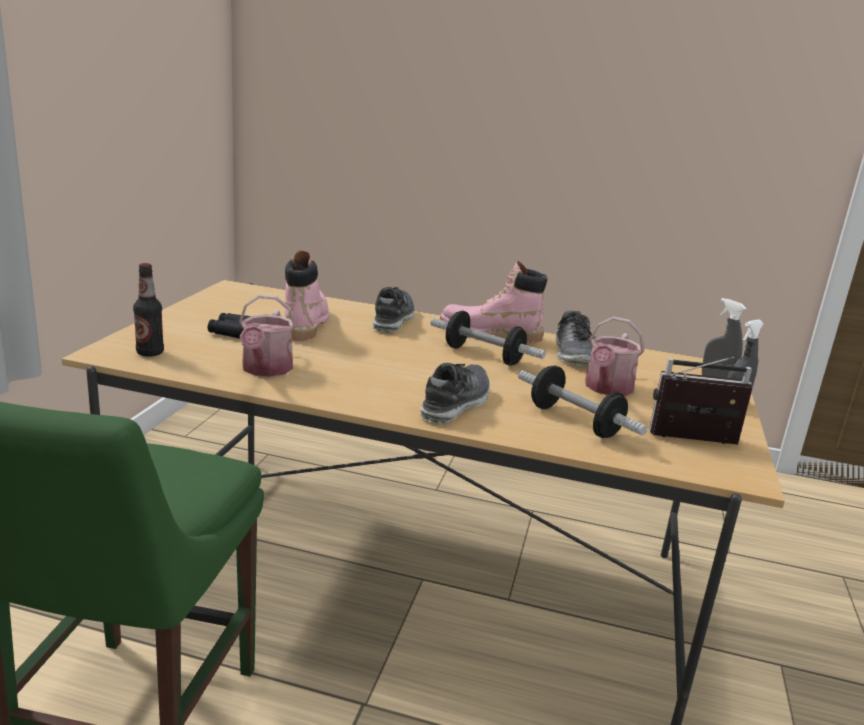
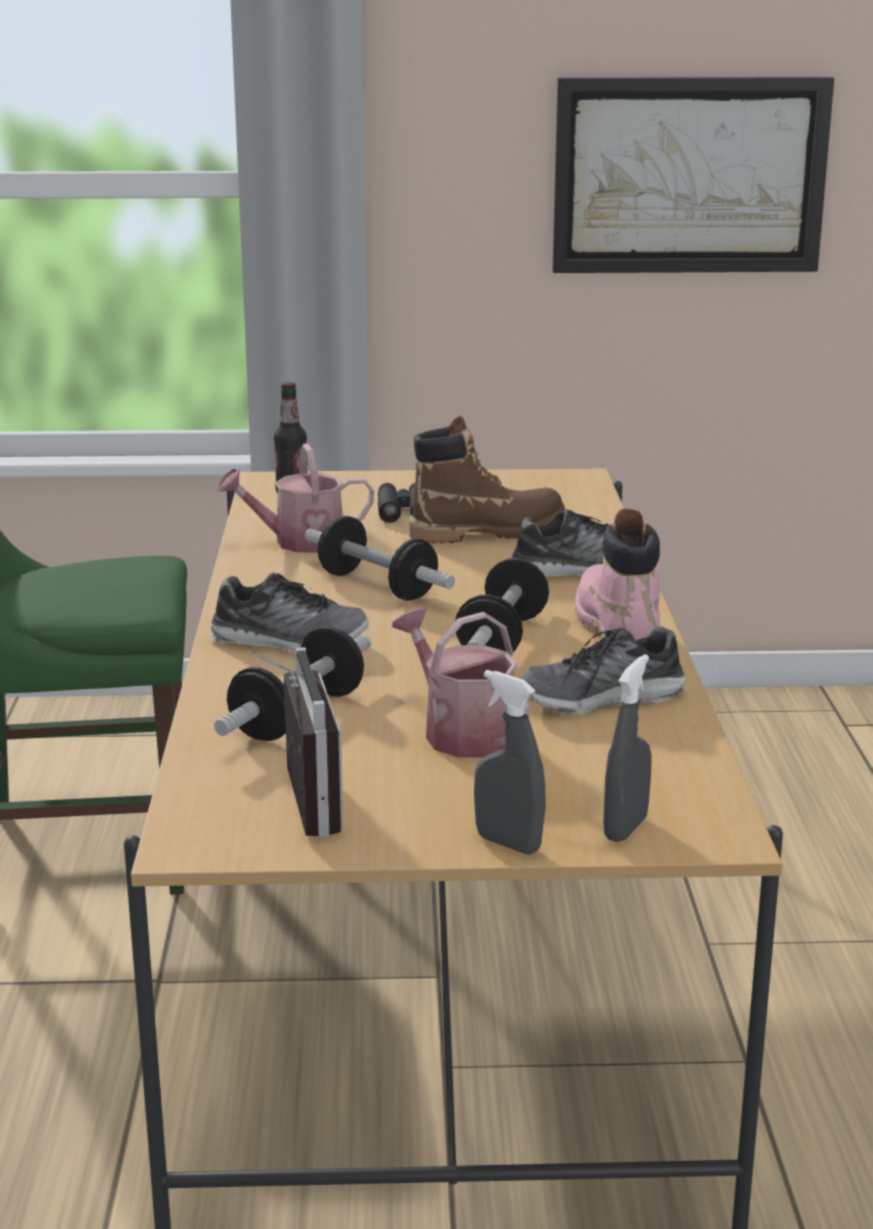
camera: 75 degrees right, 0 degrees up
pink boot [285,250,329,341] -> brown boot [409,415,565,544]
watering can [585,316,644,396] -> watering can turned 45 degrees clockwise [392,608,530,757]
none -> dumbbell [305,516,455,601]
none -> picture [553,77,834,273]

